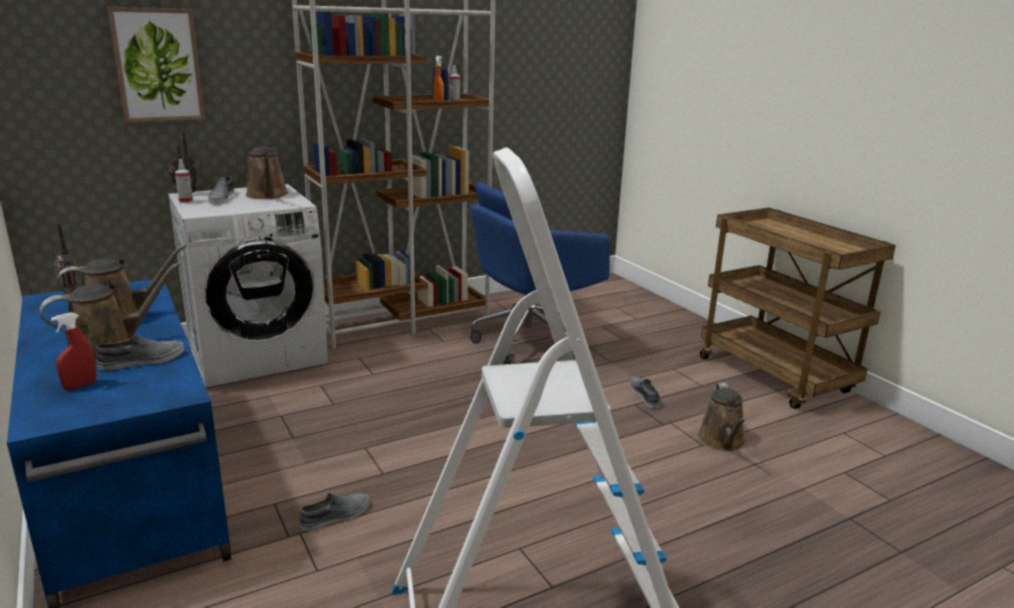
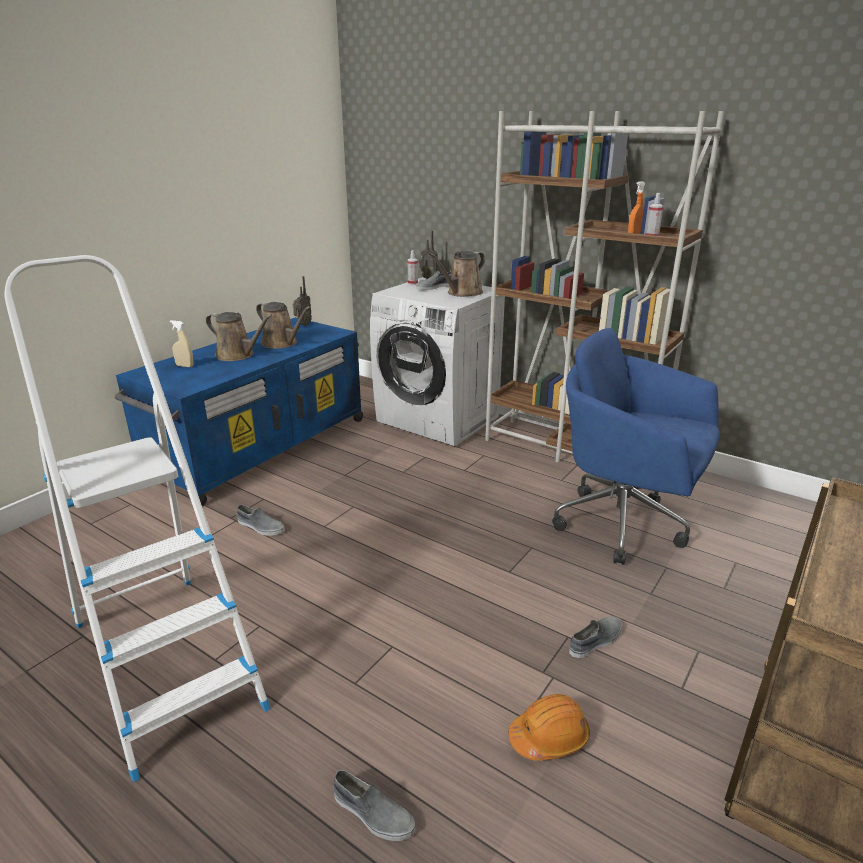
camera: 65 degrees right, 5 degrees up
red spray bottle [51,312,96,390] -> beige spray bottle [169,320,194,367]
grey shoe [96,334,185,371] -> grey shoe moved to [333,770,415,841]
picture [107,7,205,122] -> none
brown watering can [698,383,746,451] -> orange hard hat [508,694,590,761]

